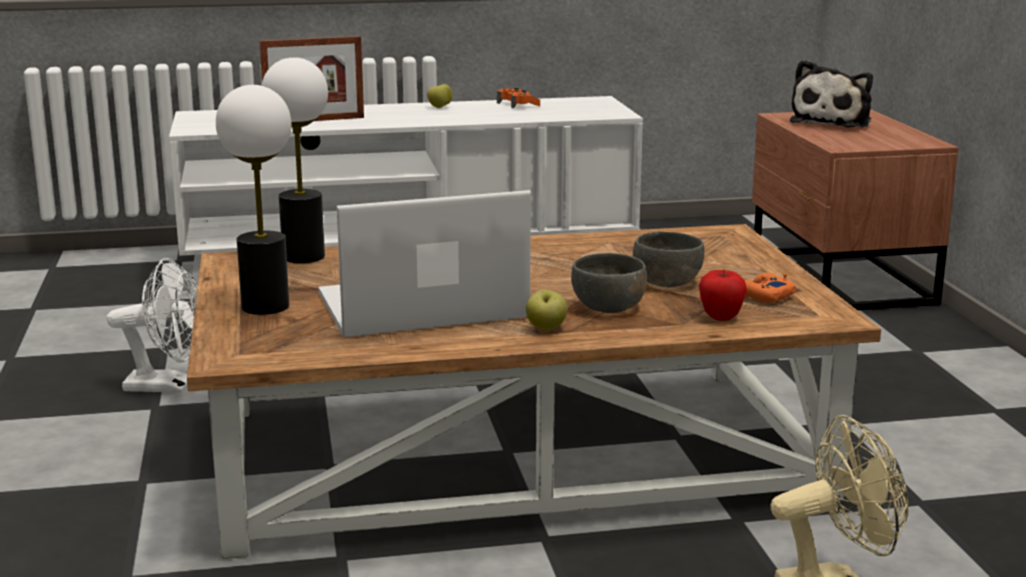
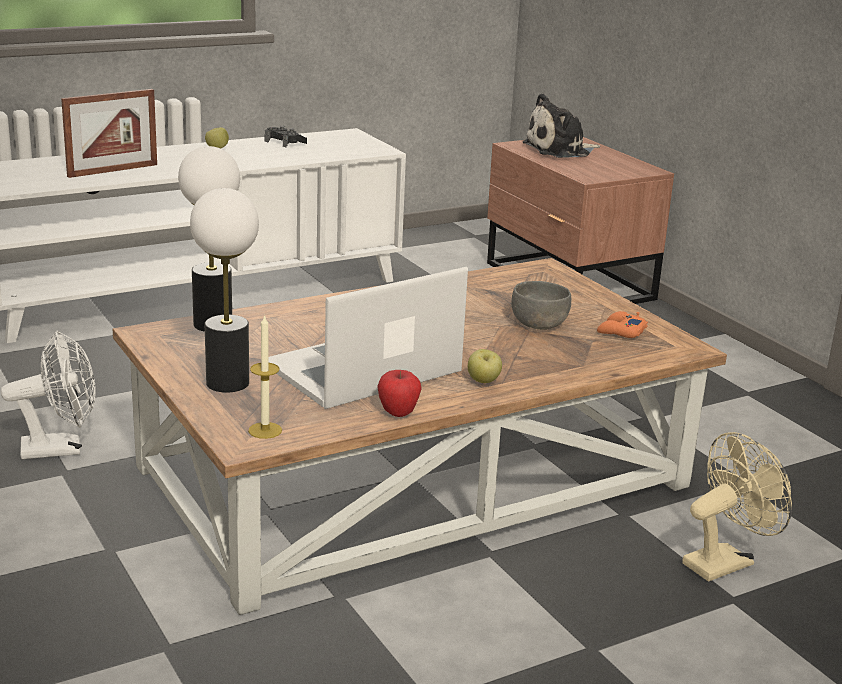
camera: 20 degrees left, 5 degrees up
orange game controller [497,87,540,108] -> black game controller [265,126,307,147]
grey bowl [571,253,647,313] -> none
apple [699,270,747,321] -> apple moved to [377,370,422,417]
plush toy [790,60,873,128] -> plush toy turned 60 degrees clockwise [522,93,600,158]
none -> candle [248,314,282,439]

